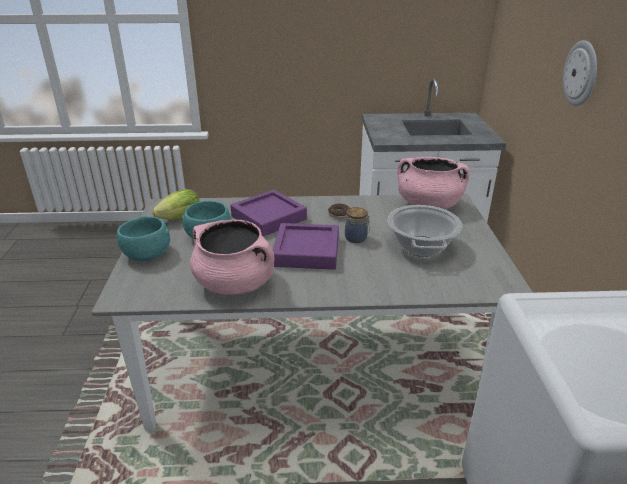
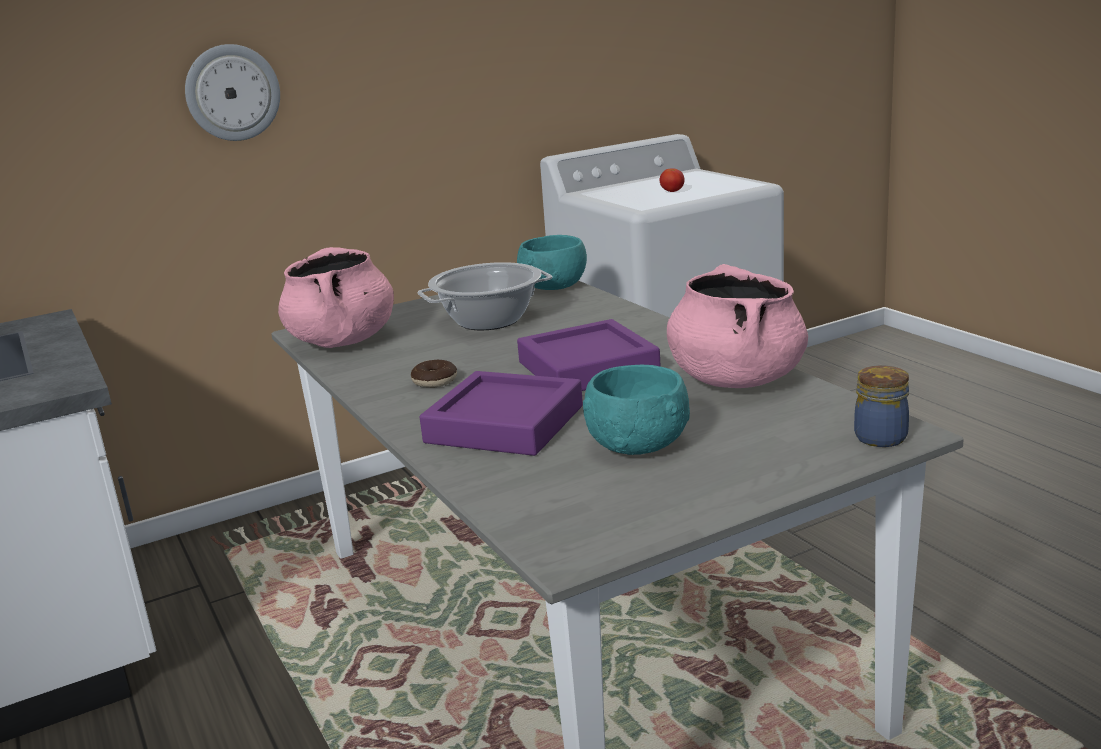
camera: 115 degrees left, 10 degrees down
turquoise bowl [117,216,170,261] -> turquoise bowl moved to [517,235,587,290]
lettuce [152,189,200,219] -> none
jar [345,207,370,243] -> jar moved to [854,365,909,447]
none -> tomato [660,168,685,192]

